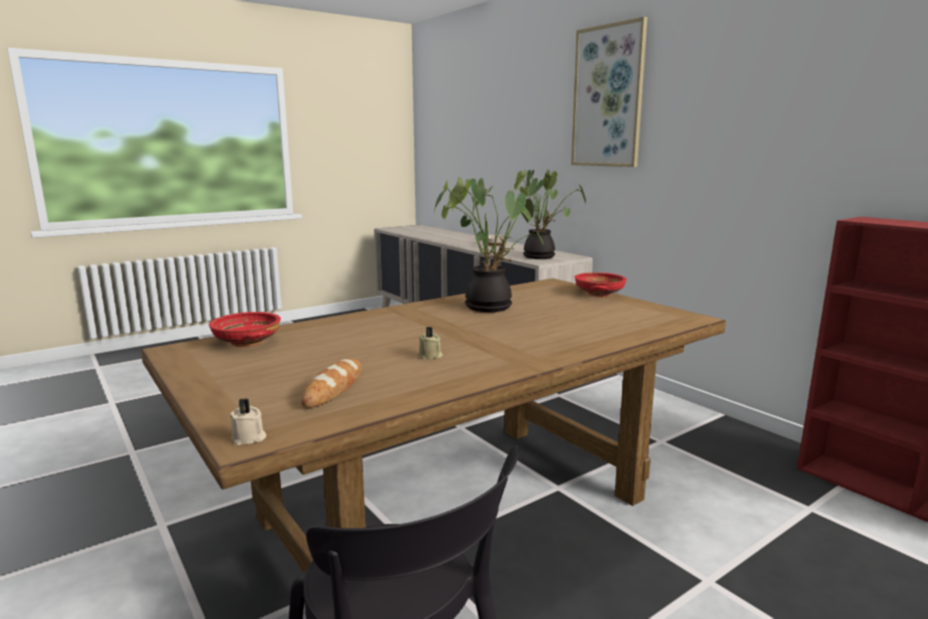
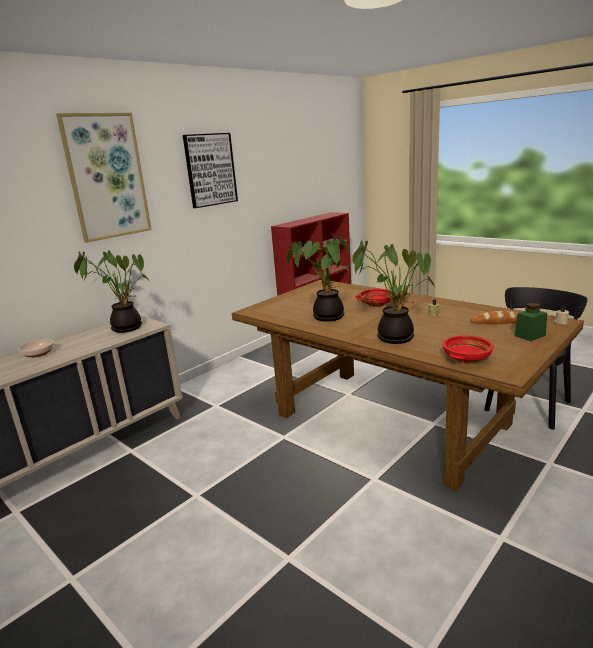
camera: 100 degrees left, 5 degrees up
red bowl [575,272,627,297] -> red bowl moved to [355,289,398,307]
none -> picture [183,133,238,208]
none -> potted plant [353,240,435,344]
none -> green jar [514,303,547,341]

